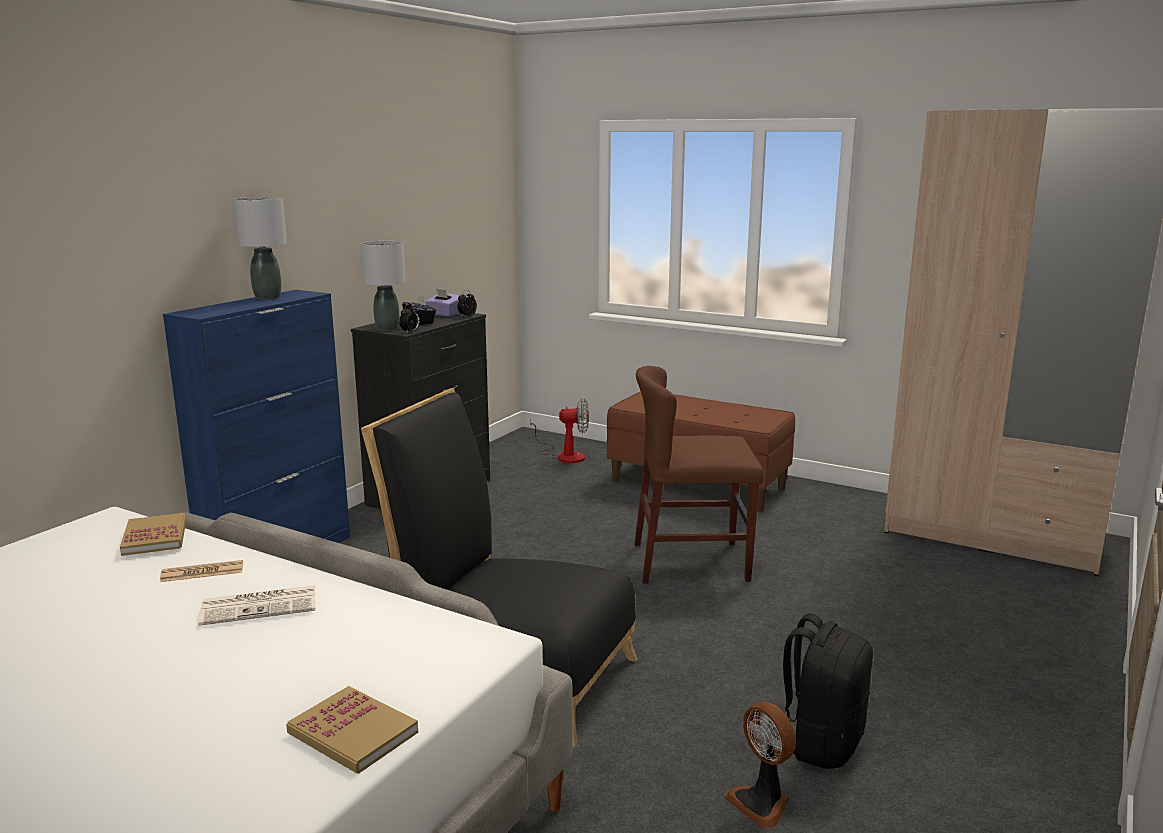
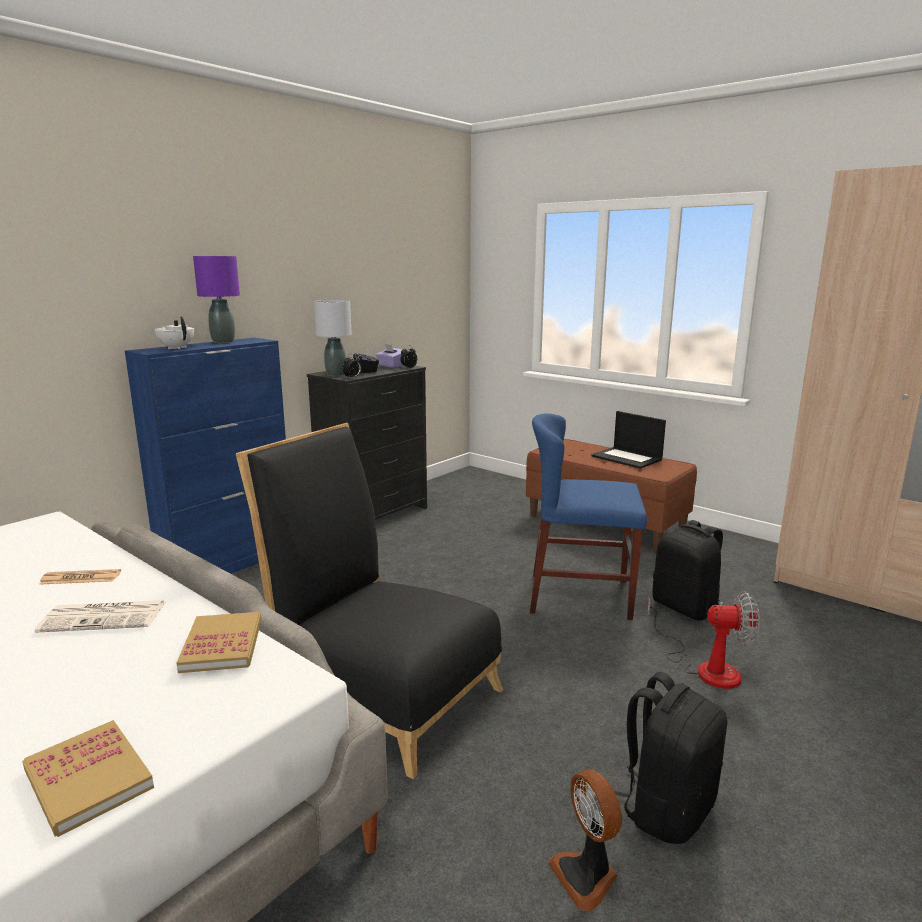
camera: 10 degrees right, 0 degrees up
book [120,513,186,556] -> book moved to [177,612,261,673]
grey table lamp [233,197,287,299] -> purple table lamp [193,256,240,343]
fan [530,399,589,463] -> fan moved to [647,591,760,689]
brown chair [634,366,763,584] -> blue chair [530,413,647,620]
none -> white teapot [154,316,194,349]
none -> laptop [592,411,666,469]
none -> black backpack [652,520,723,620]

